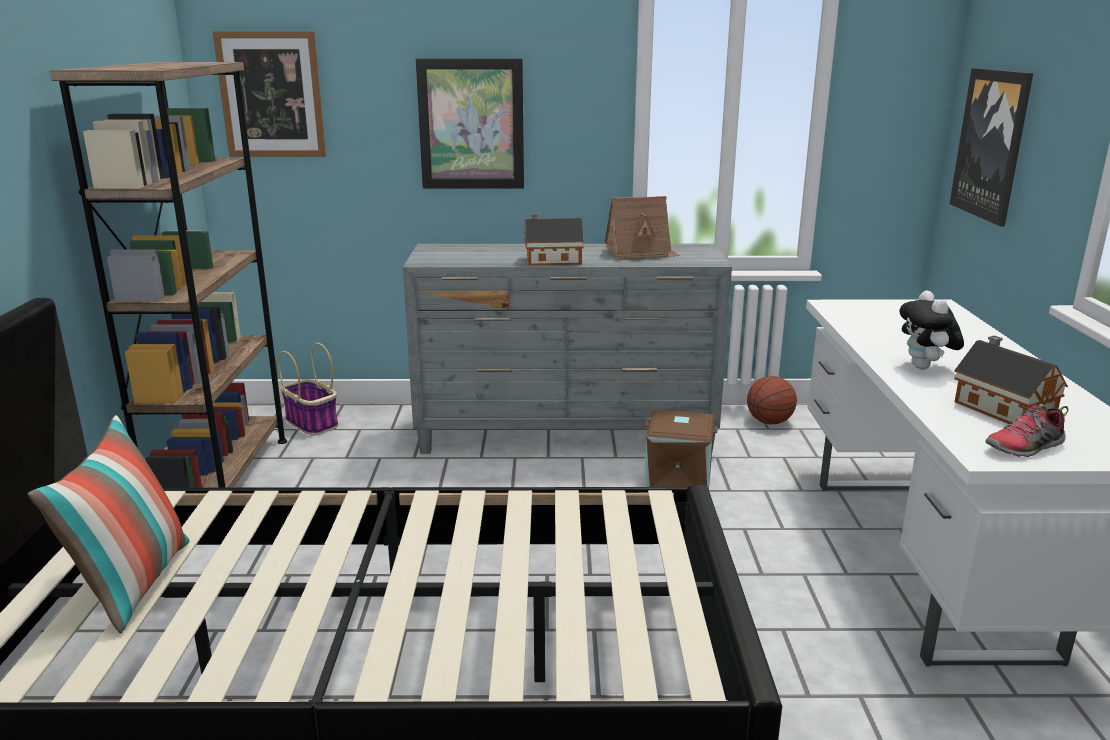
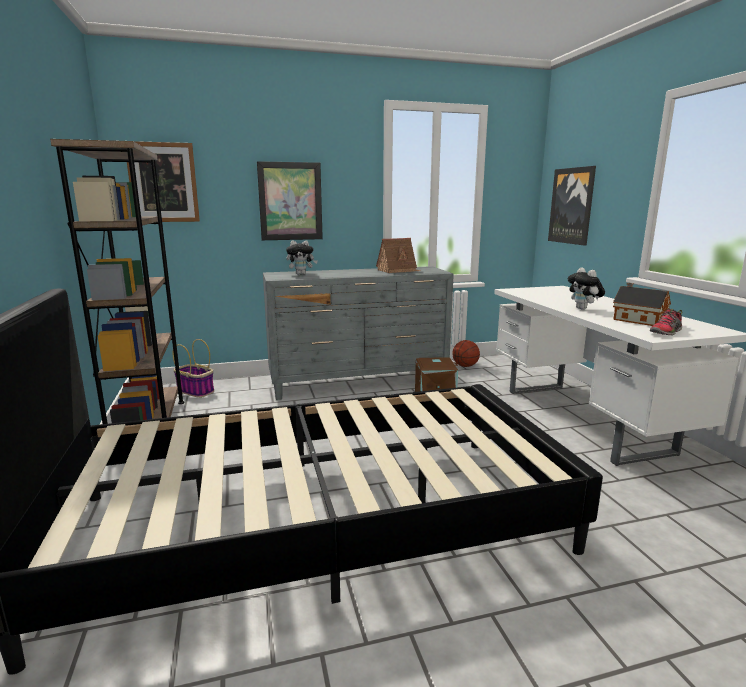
camera: 15 degrees left, 5 degrees down
pillow [27,415,190,633] -> none
toy house [524,213,584,265] -> none
none -> plush toy [286,240,318,275]

